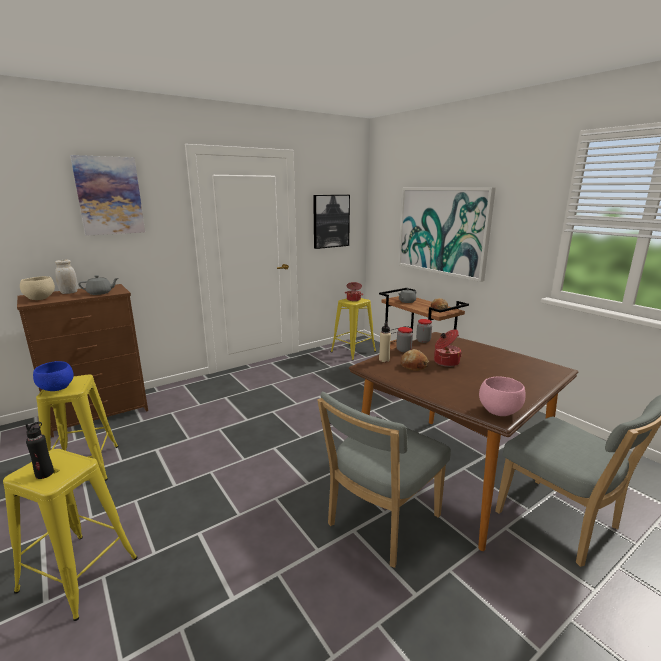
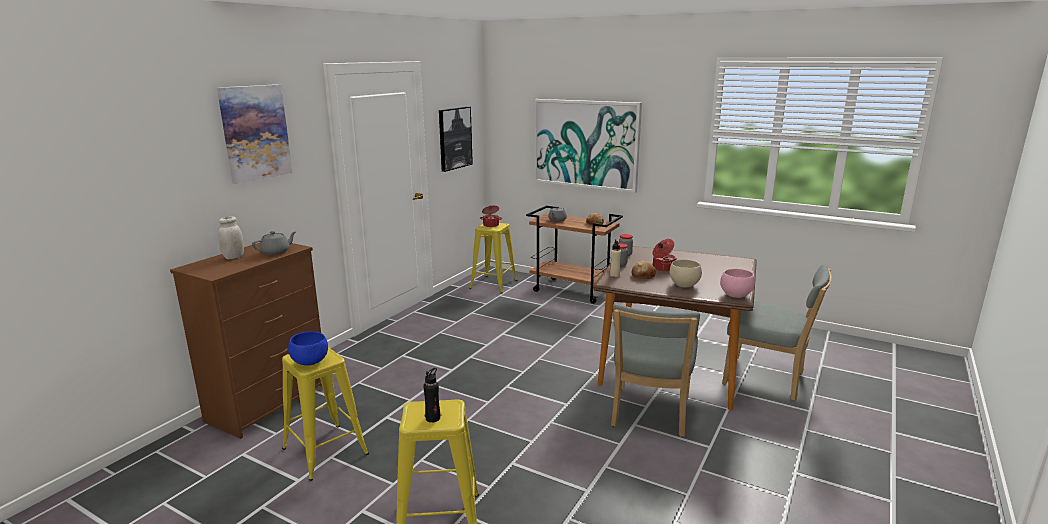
camera: 25 degrees left, 0 degrees up
beige bowl [20,276,55,300] -> beige bowl moved to [670,260,702,287]

